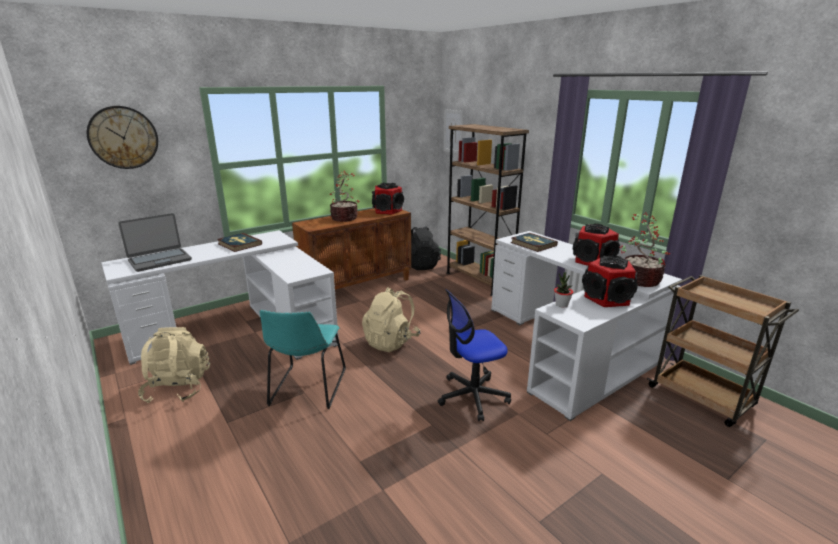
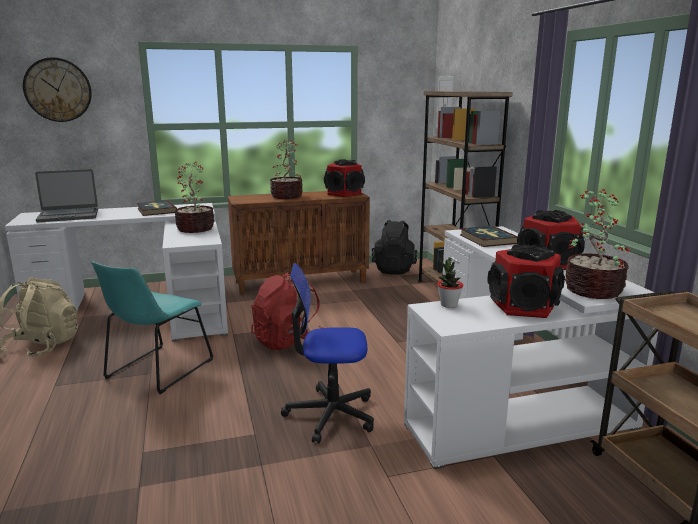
camera: 20 degrees right, 5 degrees down
beige backpack [362,287,420,352] -> red backpack [251,272,323,350]
none -> potted plant [175,162,215,233]

